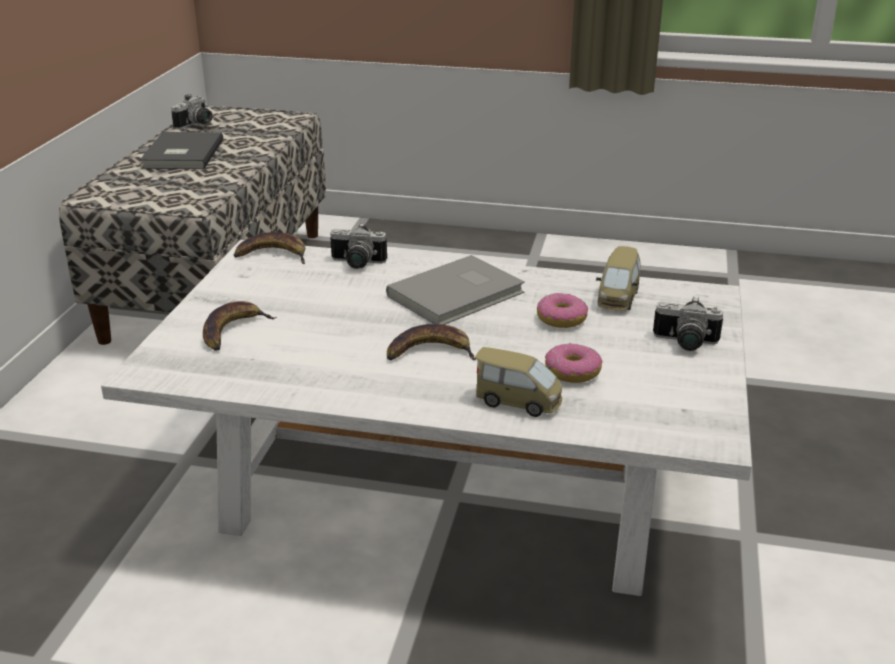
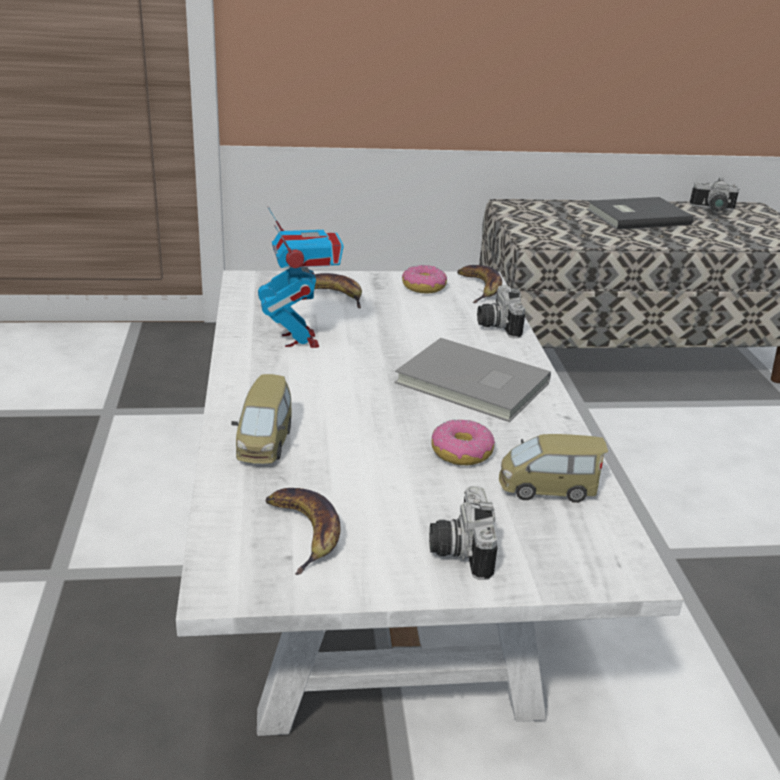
camera: 70 degrees right, 0 degrees up
banana [387,324,477,360] -> banana moved to [266,488,340,575]
donut [545,343,602,383] -> donut moved to [402,265,447,294]
none -> toy robot [258,206,344,348]

